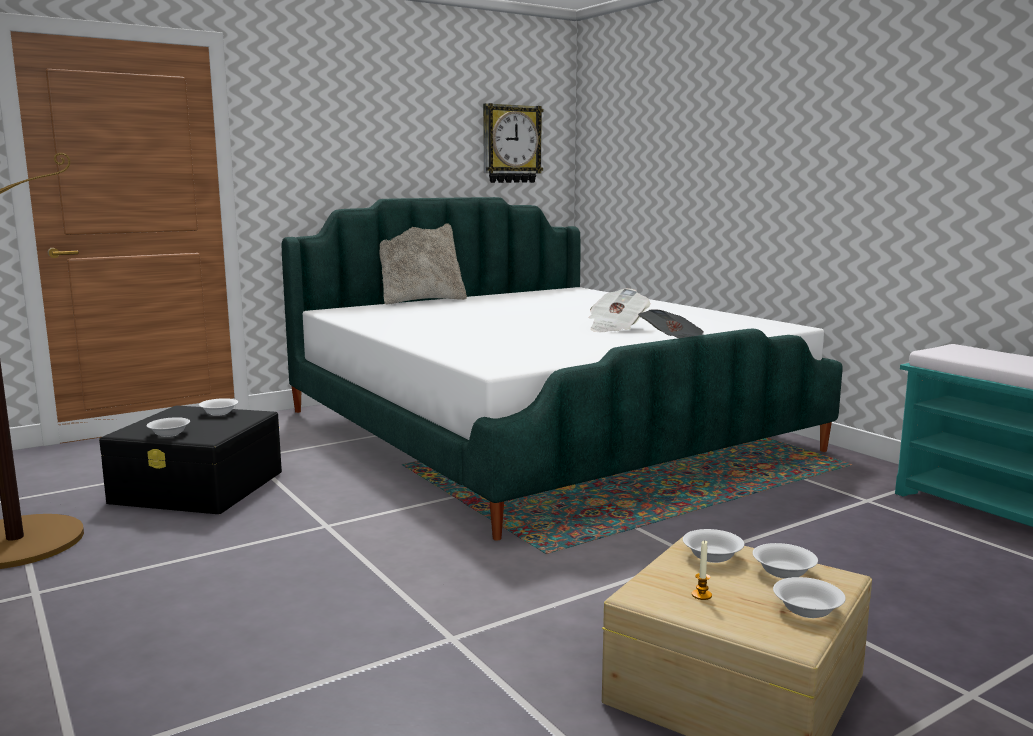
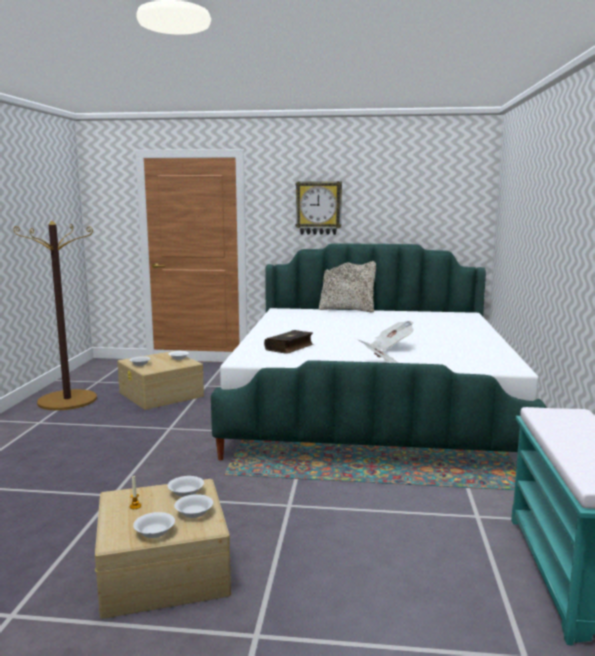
camera: 40 degrees right, 0 degrees up
black storage box [99,405,282,514] -> beige storage box [117,351,204,410]
wall clock [483,103,544,183] -> wall clock moved to [296,181,342,235]
none -> book [264,330,313,354]

